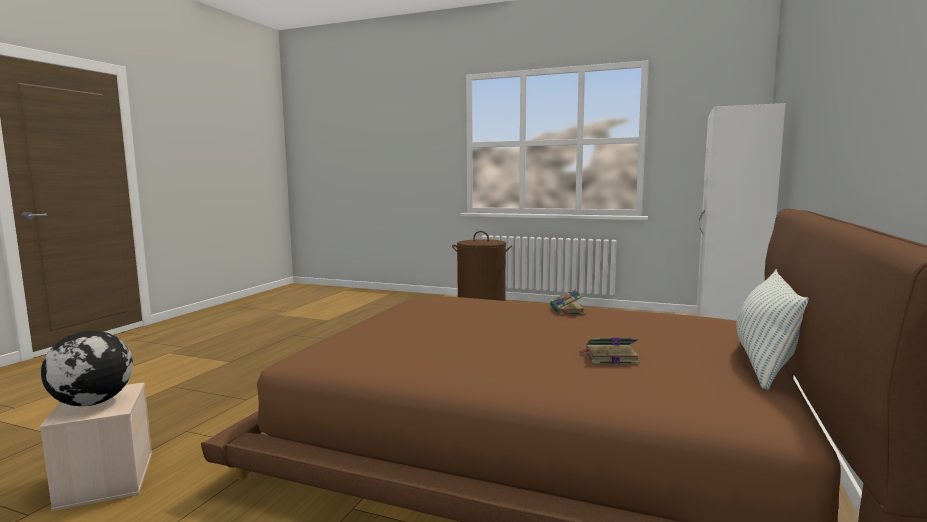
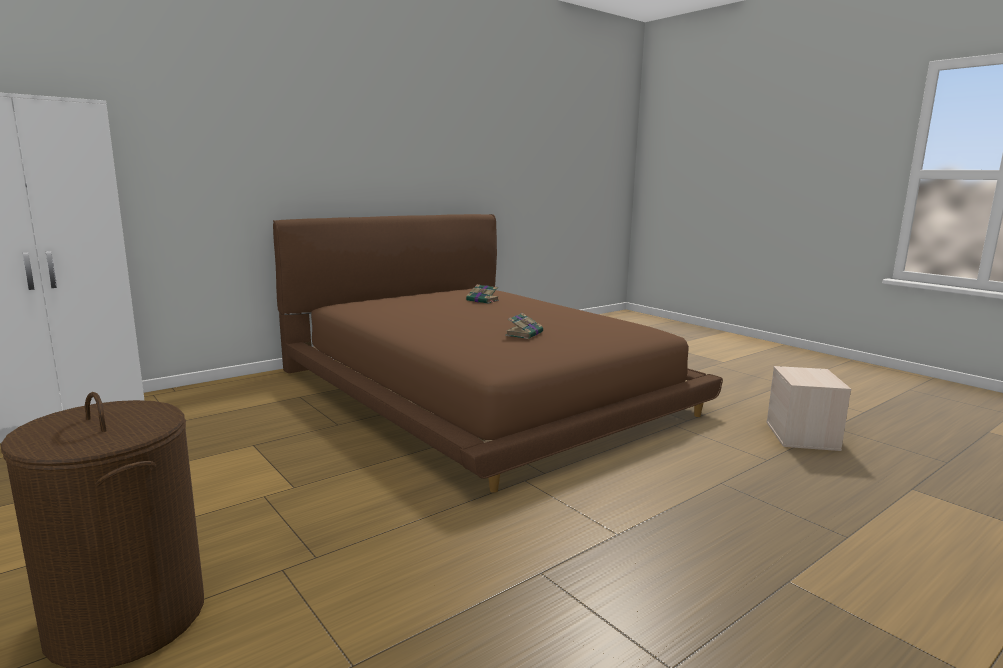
camera: 150 degrees left, 5 degrees up
globe [41,331,133,406] -> none
book [550,289,585,315] -> book moved to [505,313,543,339]
pillow [736,269,809,390] -> none

